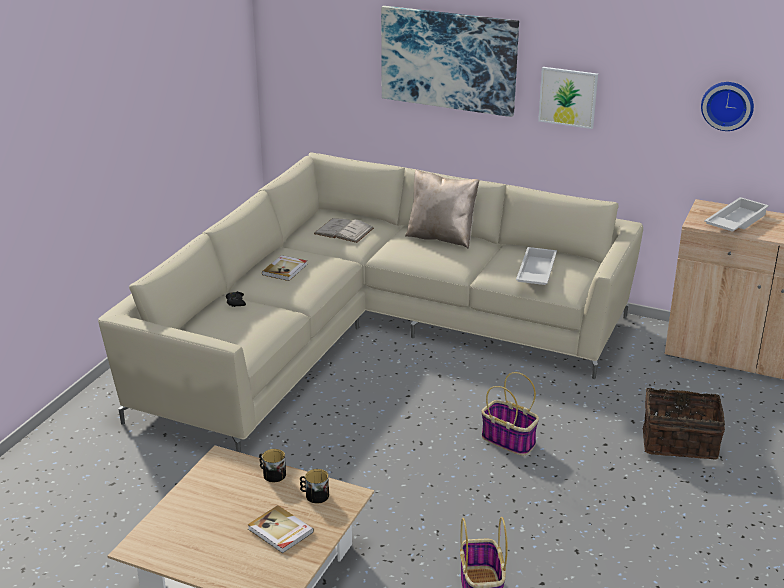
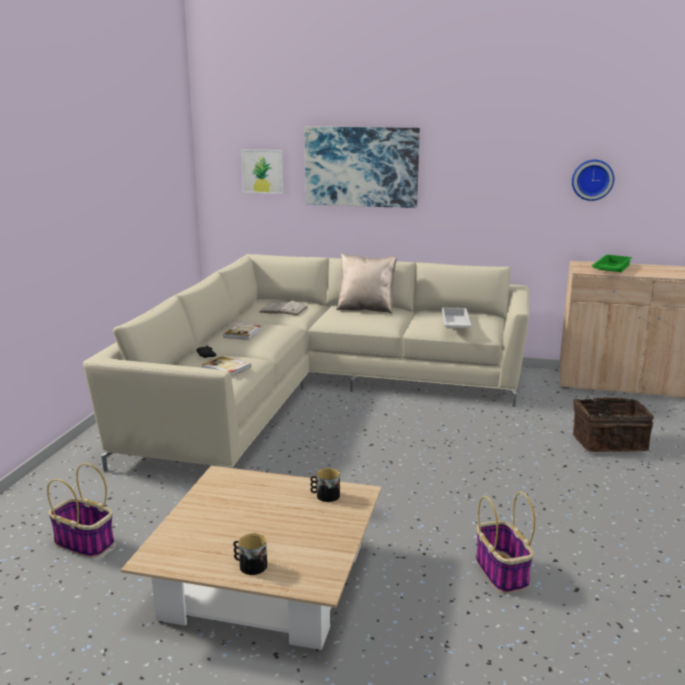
camera: 10 degrees left, 10 degrees down
book [247,505,314,553] -> book moved to [202,356,251,377]
mug [259,449,286,482] -> mug moved to [233,533,267,575]
basket [481,372,539,456] -> basket moved to [47,463,115,558]
picture [538,67,598,129] -> picture moved to [241,149,284,194]
white tray [704,197,769,232] -> green tray [592,254,632,272]

